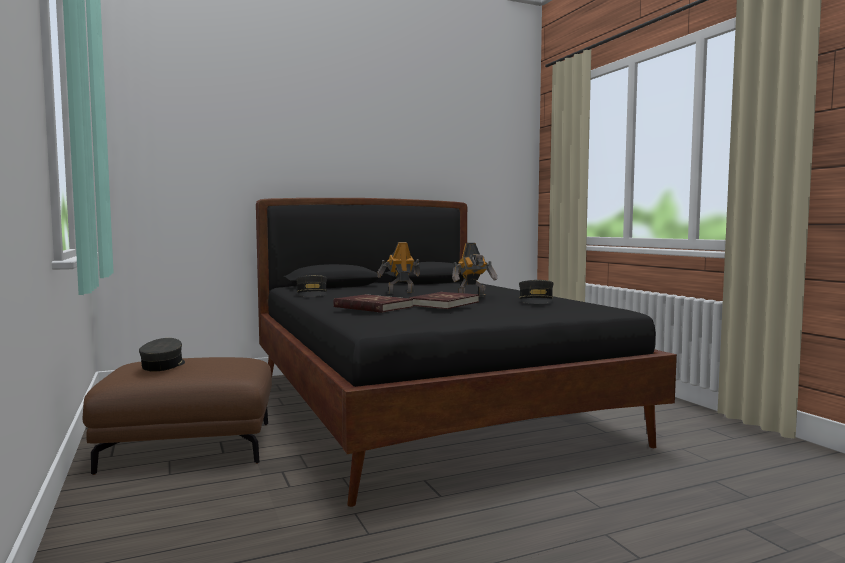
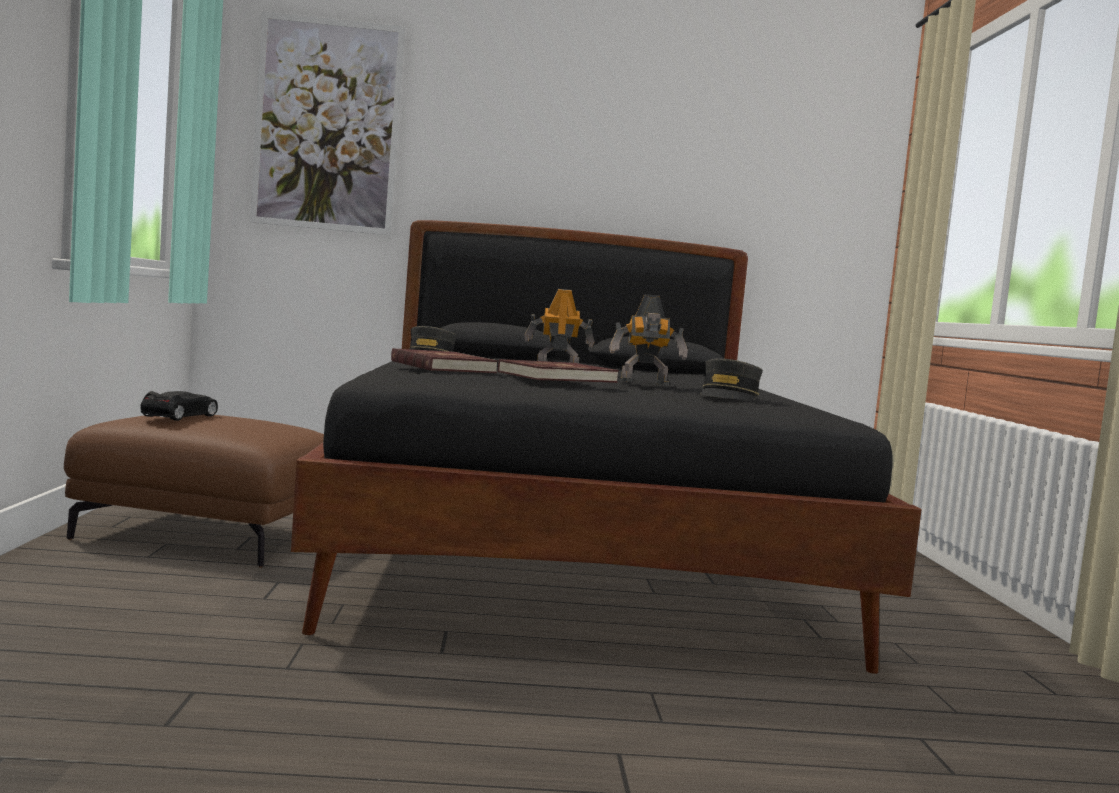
camera: 20 degrees right, 0 degrees up
grey cap [139,338,185,371] -> black toy car [140,391,218,421]
none -> picture [250,11,406,236]

